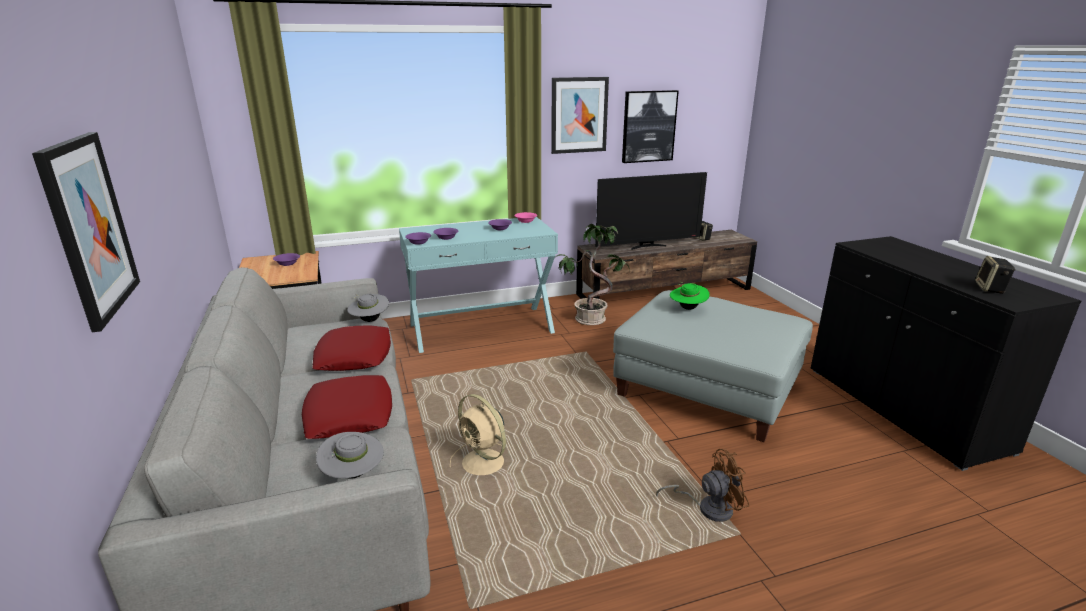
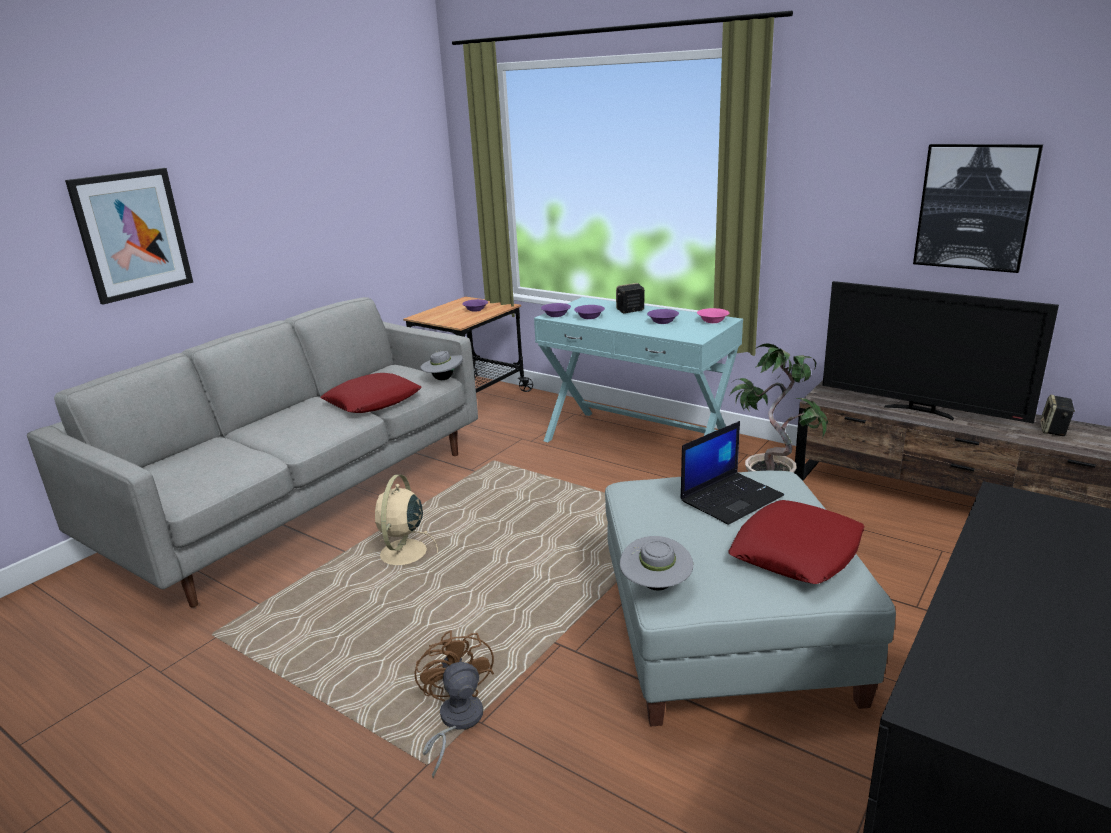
camera: 55 degrees right, 0 degrees up
red pillow [302,375,392,439] -> red pillow moved to [729,500,865,584]
grey hat [316,432,384,479] -> grey hat moved to [620,536,693,591]
picture [551,77,609,154] -> none
brown fan [656,449,749,522] -> brown fan turned 150 degrees counterclockwise [414,630,494,778]
green hat [670,282,710,310] -> laptop [680,421,784,525]
speaker [975,256,1015,294] -> speaker moved to [616,283,645,313]

